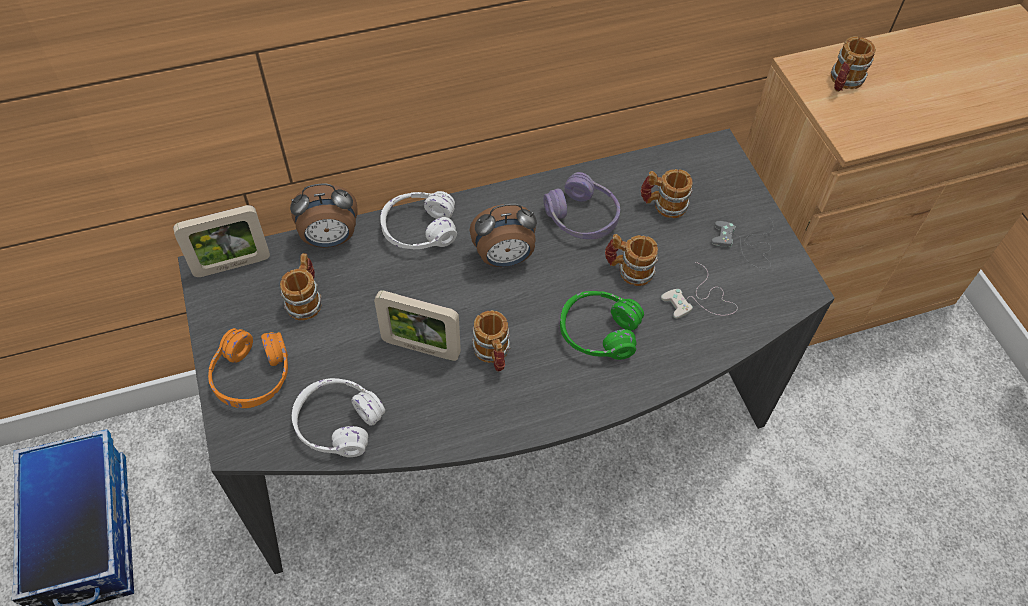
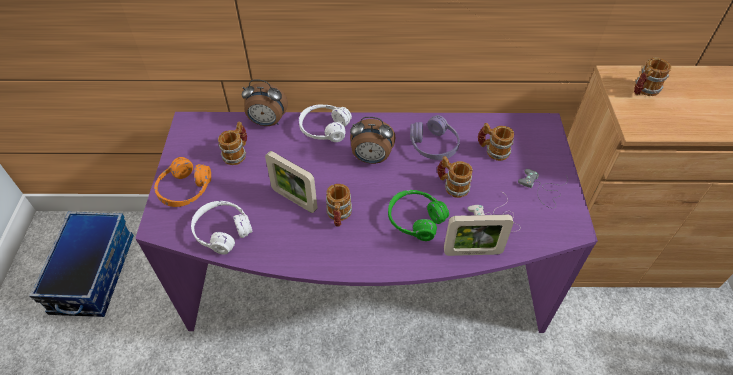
camera: 20 degrees right, 5 degrees down
picture frame [173,205,270,277] -> picture frame moved to [444,215,514,256]
grey desk [178,129,835,574] -> purple desk [135,112,598,333]

